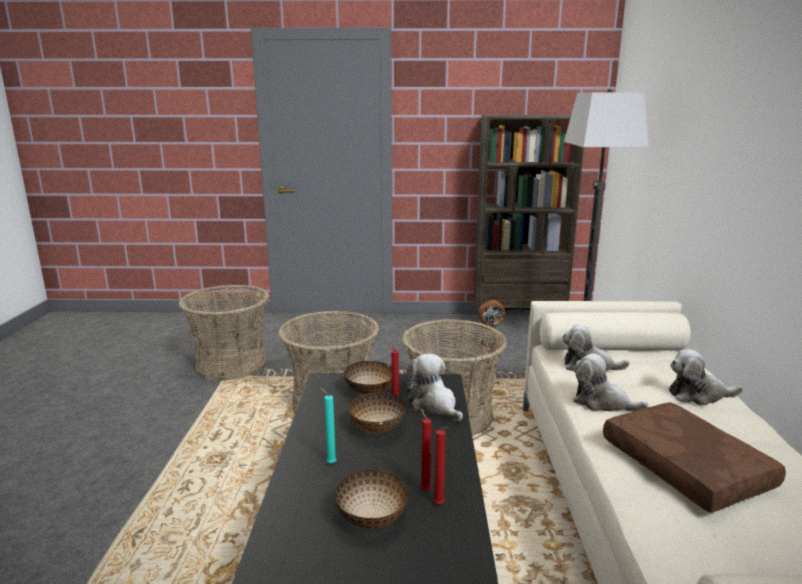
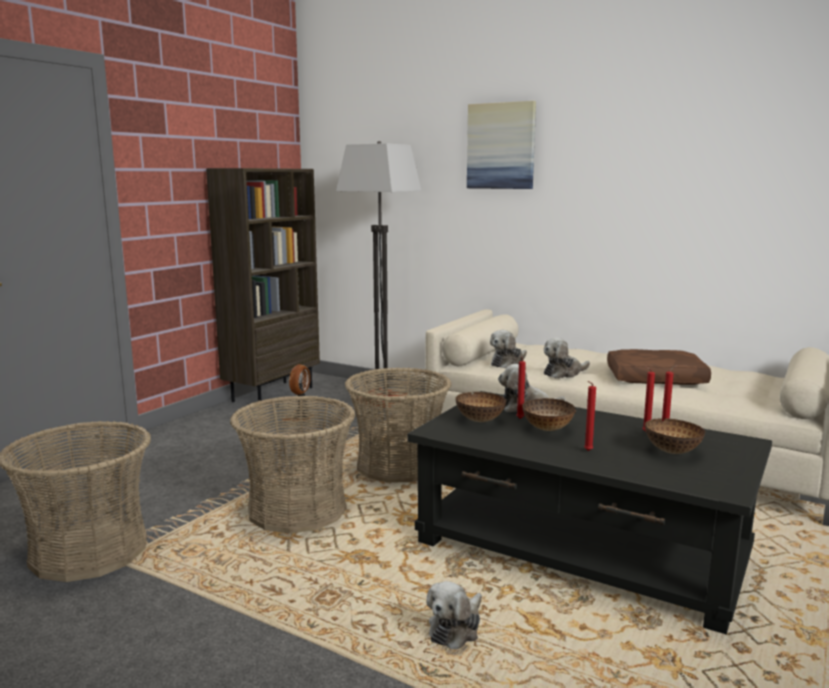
camera: 60 degrees left, 5 degrees down
turquoise candle [320,388,337,464] -> red candle [584,381,596,451]
plush toy [669,349,743,406] -> plush toy moved to [426,581,482,650]
none -> picture [467,101,536,189]

